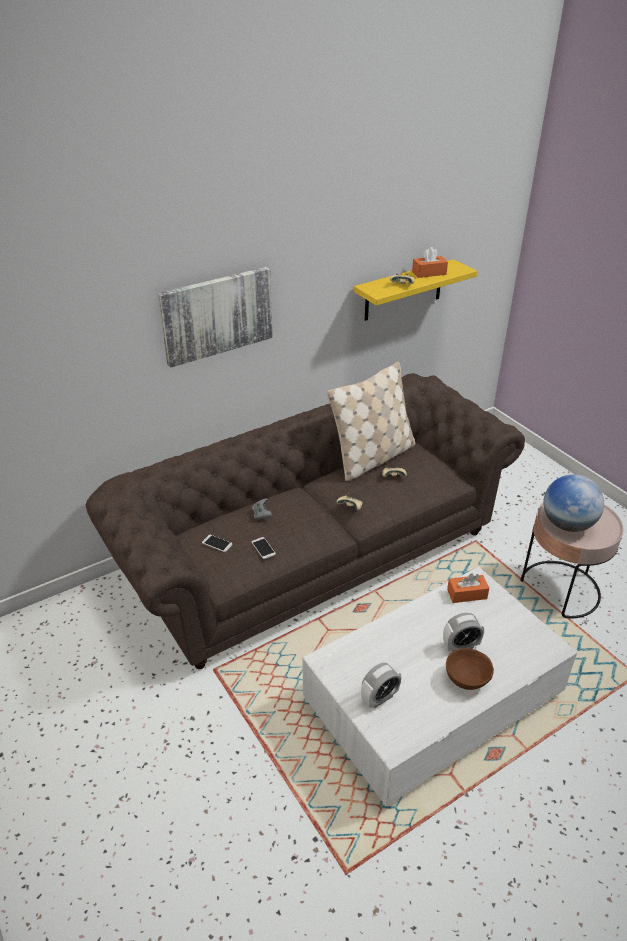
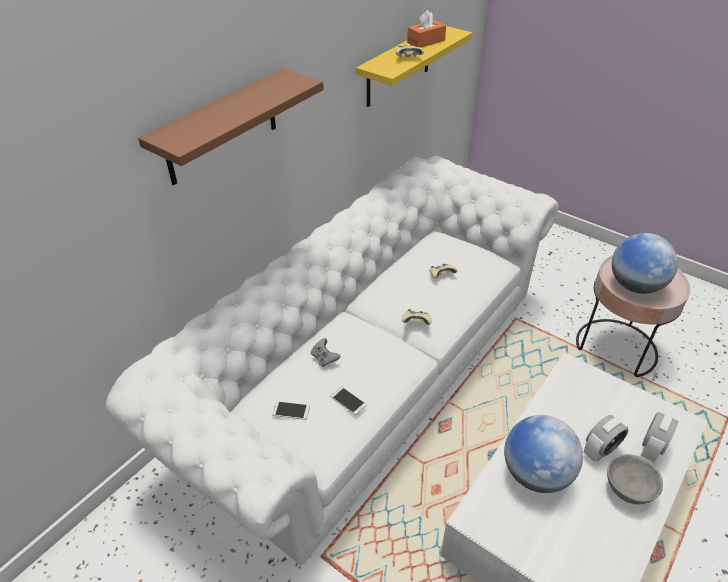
camera: 20 degrees left, 5 degrees up
brown sofa [86,373,525,669] -> white sofa [105,156,558,565]
picture [158,267,273,368] -> brown shelf [138,68,324,185]
beige pillow [327,361,415,481] -> none
alarm clock [361,663,401,708] -> alarm clock moved to [641,412,678,462]
brown bowl [446,648,494,690] -> grey bowl [607,454,663,504]
orange tissue box [447,573,489,603] -> none
none -> globe [504,415,583,493]

